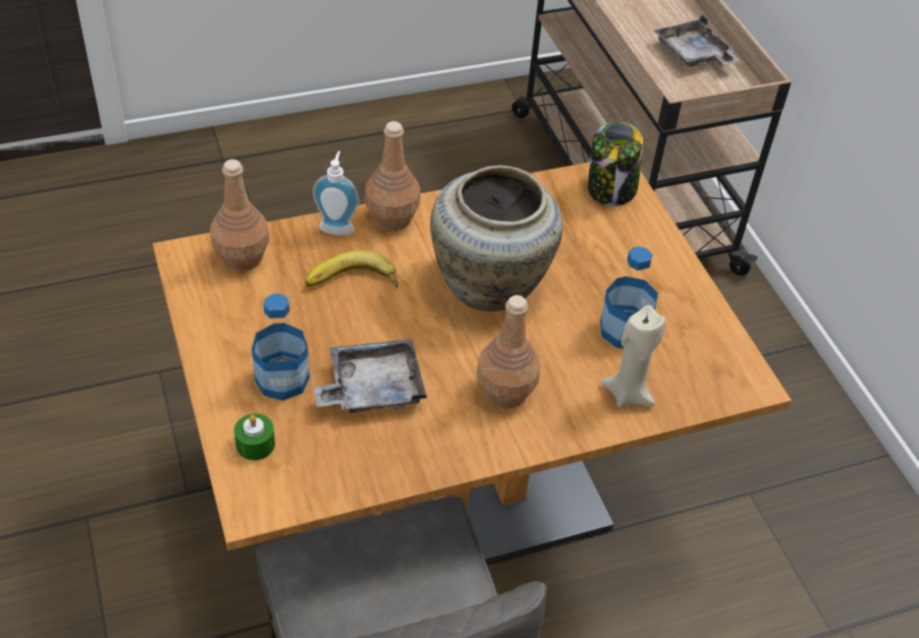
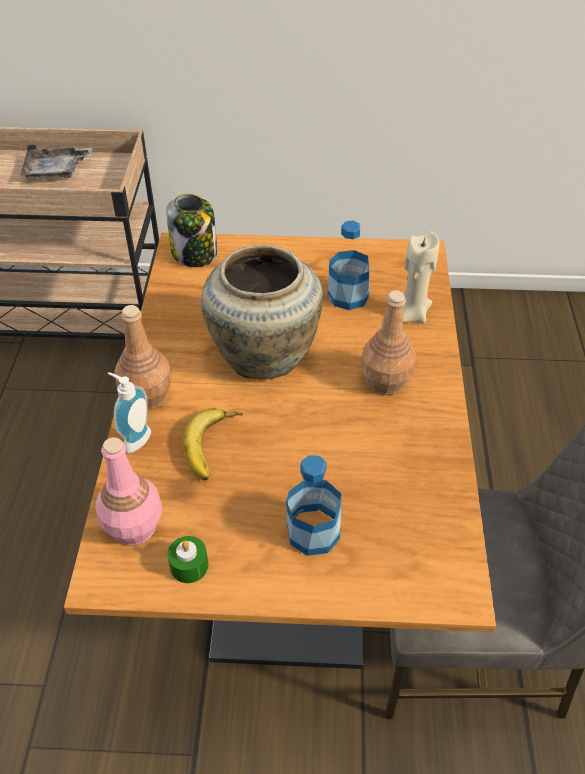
camera: 65 degrees left, 0 degrees up
brown bottle [210,159,269,272] -> pink bottle [95,437,162,546]
green candle [234,414,275,460] -> green candle moved to [167,536,208,583]
grey tray [313,339,427,413] -> none

